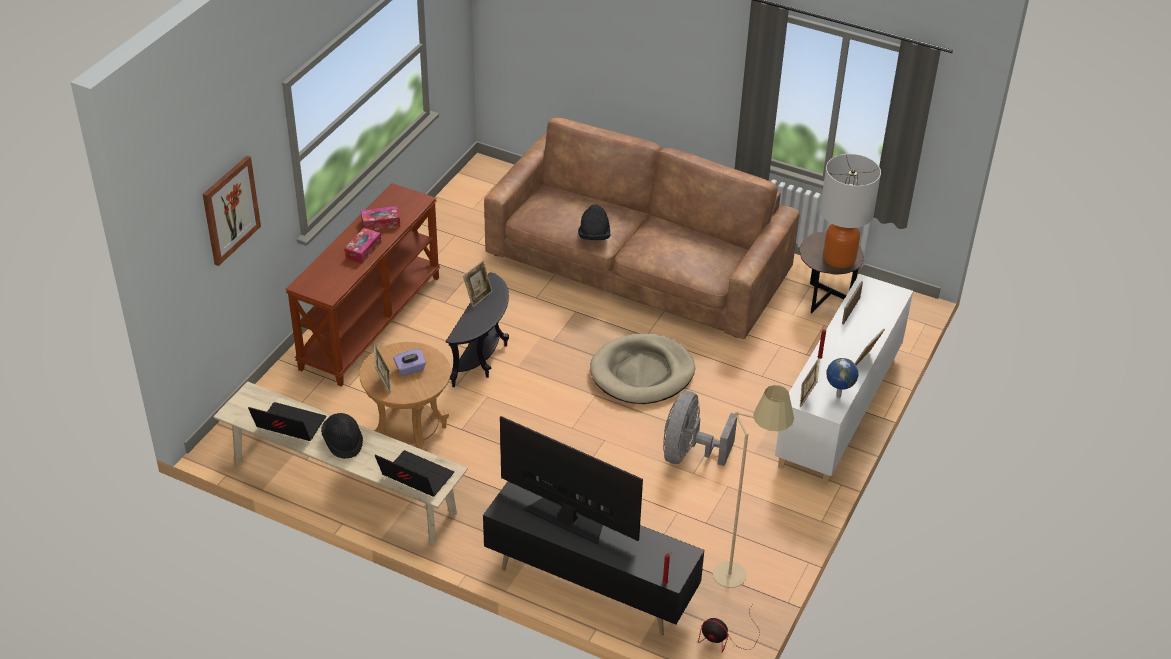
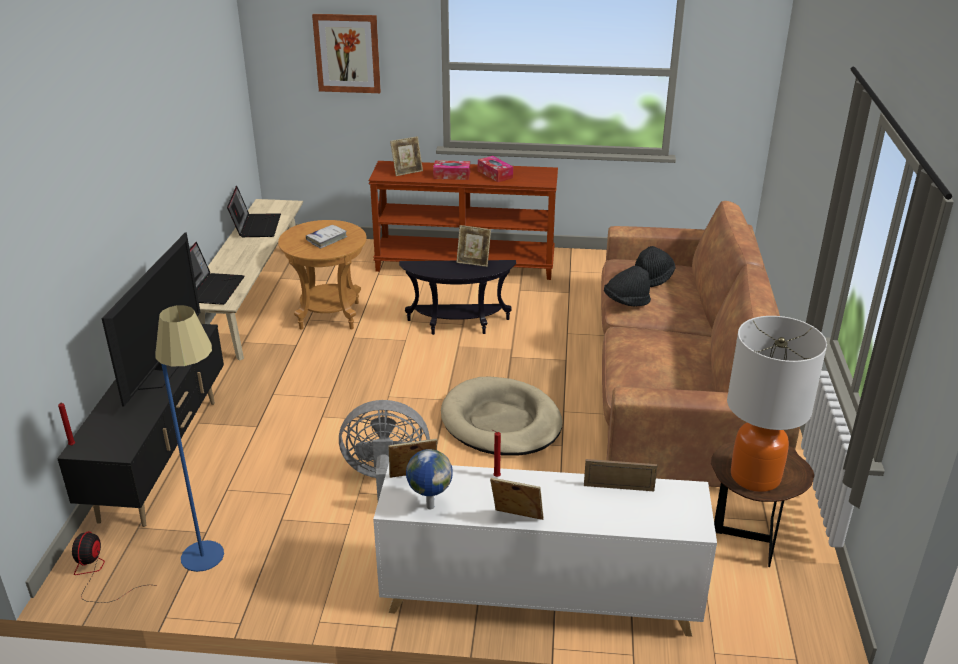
camera: 70 degrees right, 10 degrees down
black hat [321,413,363,459] -> black hat moved to [635,246,675,287]
picture frame [374,344,391,394] -> picture frame moved to [390,136,423,176]
purple tissue box [393,349,426,376] -> white book [306,224,347,249]
beige floor lamp [713,385,794,588] -> blue floor lamp [156,305,224,572]

